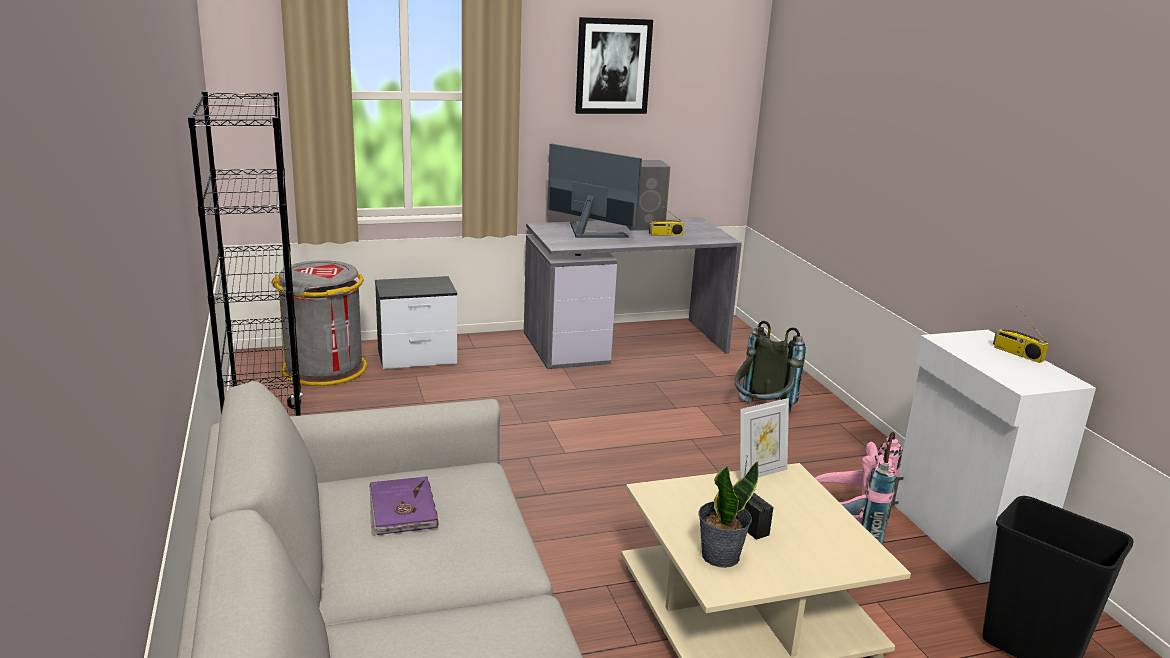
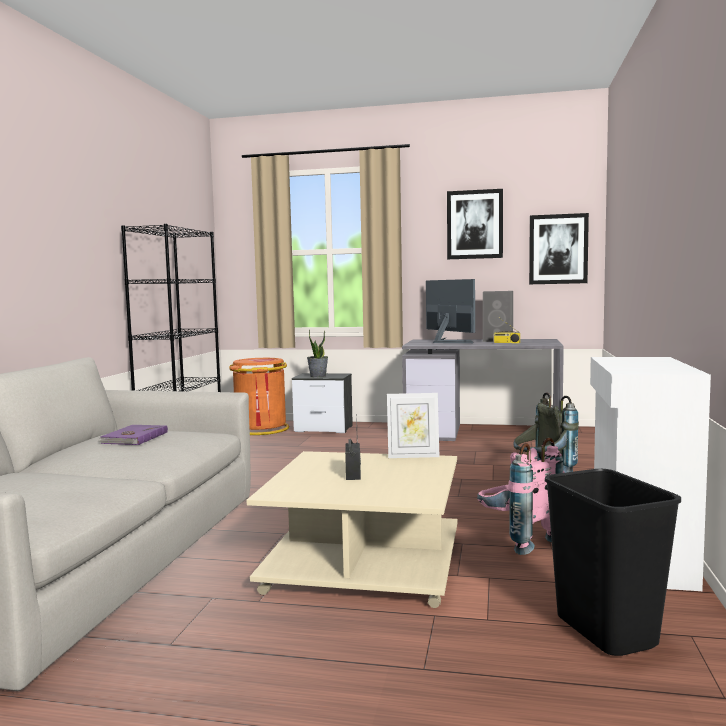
camera: 30 degrees right, 15 degrees down
grey trash can [272,260,367,386] -> orange trash can [229,358,289,435]
potted plant [698,461,759,568] -> potted plant moved to [307,330,328,378]
radio [993,304,1048,363] -> none
none -> picture [529,213,589,284]

